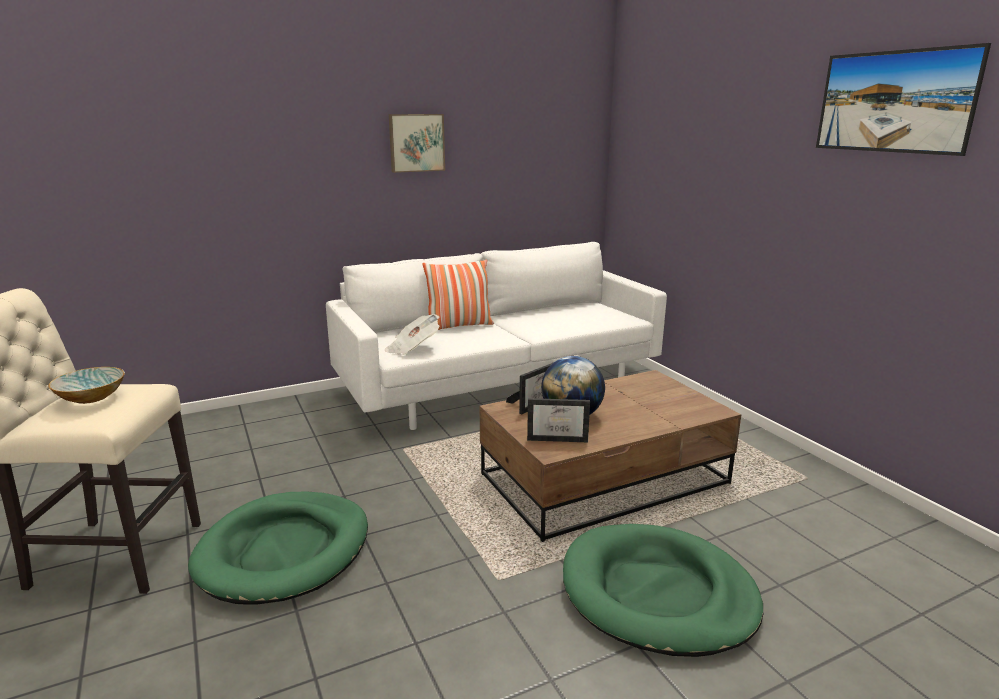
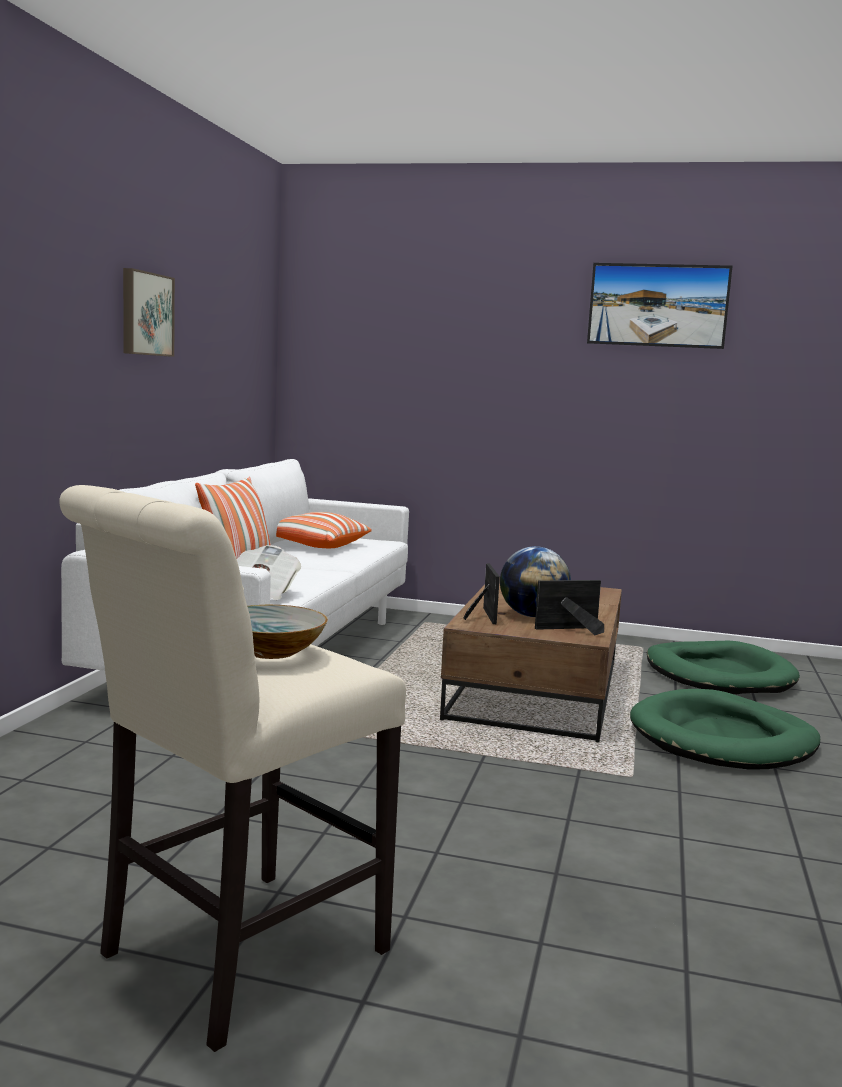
camera: 50 degrees left, 10 degrees down
green dog bed [188,492,368,604] -> green dog bed moved to [647,640,800,694]
picture frame [527,398,590,442] -> picture frame turned 150 degrees counterclockwise [535,580,604,636]
none -> pillow [276,512,372,548]

